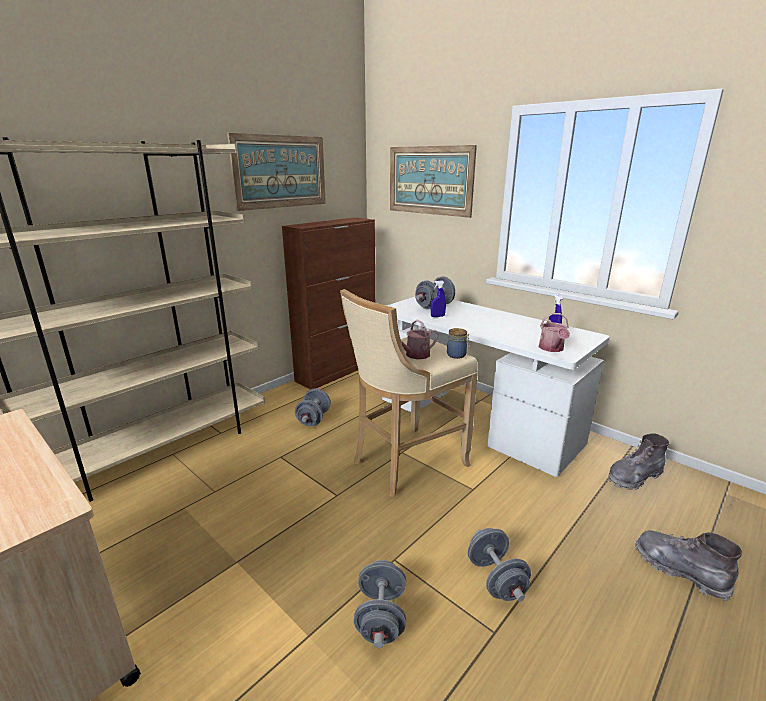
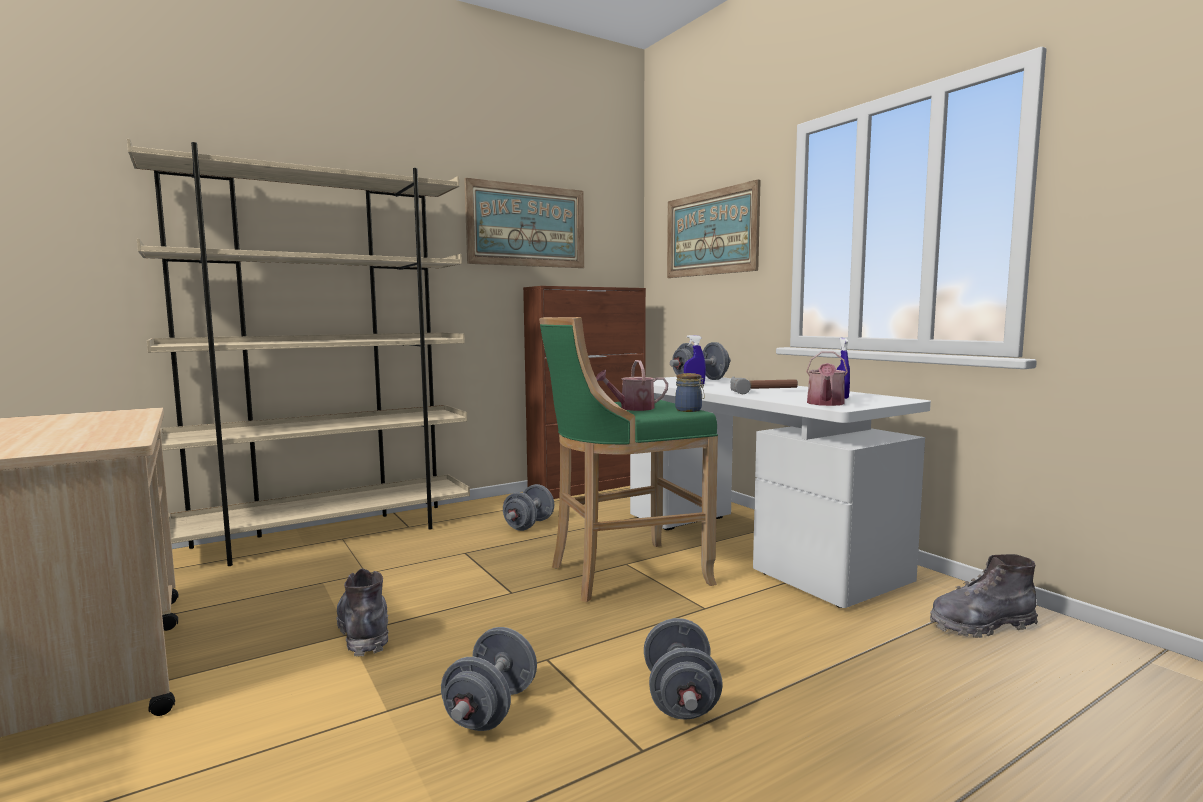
camera: 15 degrees right, 15 degrees down
beige stool [340,289,478,497] -> green stool [539,317,718,602]
grey boot [635,530,742,602] -> grey boot moved to [336,568,389,656]
none -> hammer [730,377,798,394]

